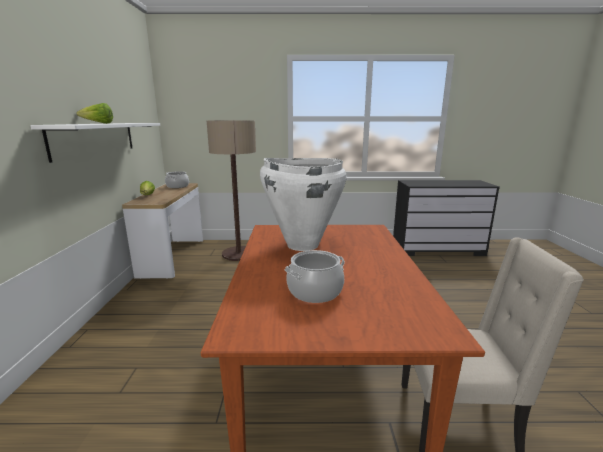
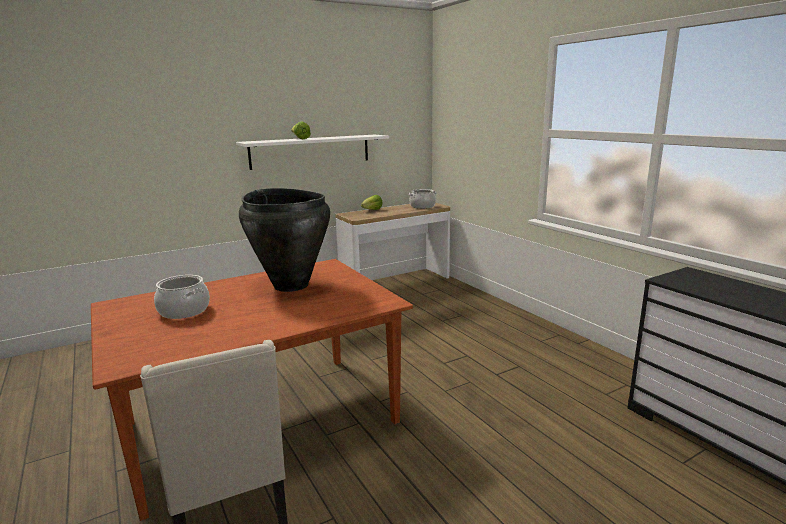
camera: 60 degrees right, 0 degrees up
floor lamp [207,121,256,261] -> none
white vase [260,158,346,251] -> black vase [239,188,330,292]

